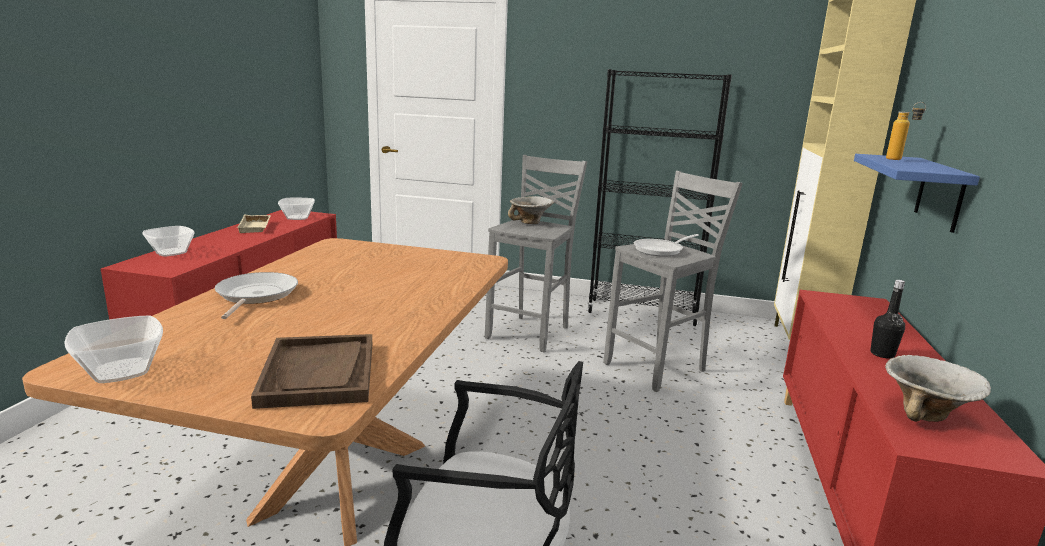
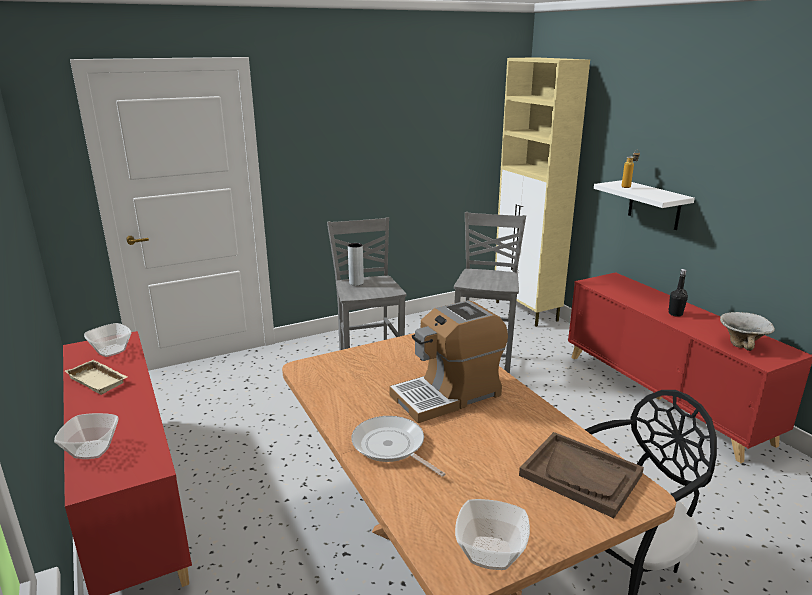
camera: 40 degrees left, 5 degrees up
bowl [508,196,554,224] -> grey vase [348,243,364,286]
black bookcase [587,69,732,326] -> none
frying pan [634,234,699,257] -> none
blue shelf [854,154,980,233] -> white shelf [594,180,695,230]
none -> coffee machine [389,300,508,423]

